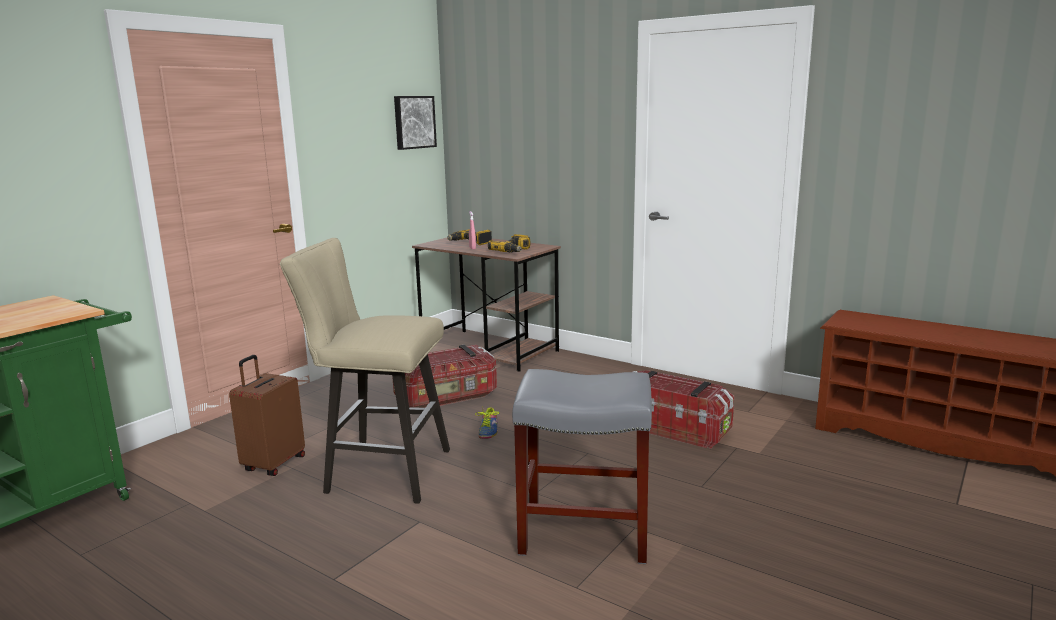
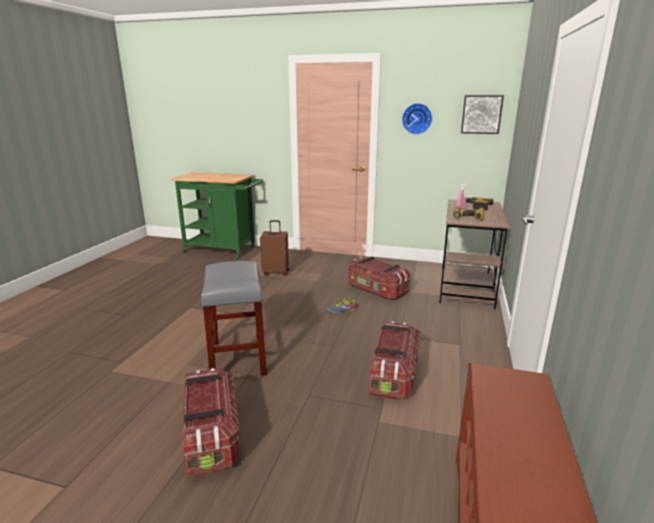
camera: 70 degrees right, 5 degrees up
beige stool [280,238,450,504] -> none
none -> storage box [183,368,240,477]
none -> wall clock [402,103,432,135]

